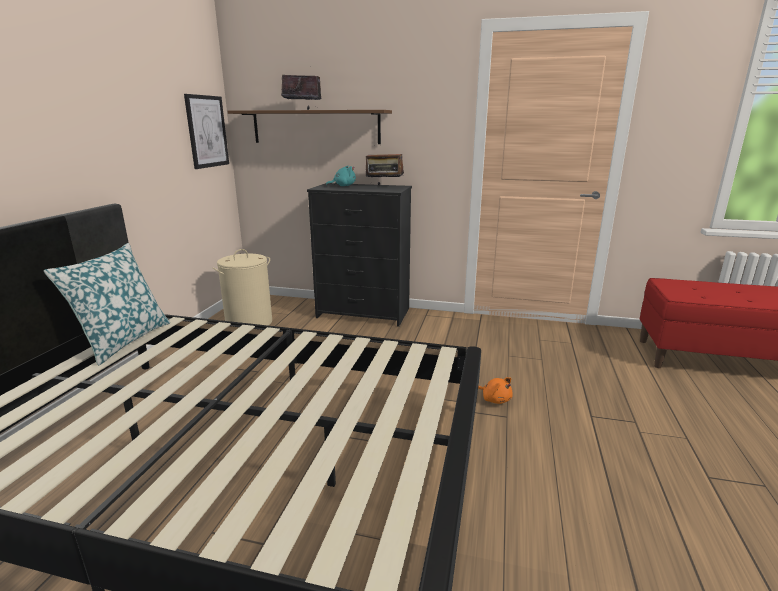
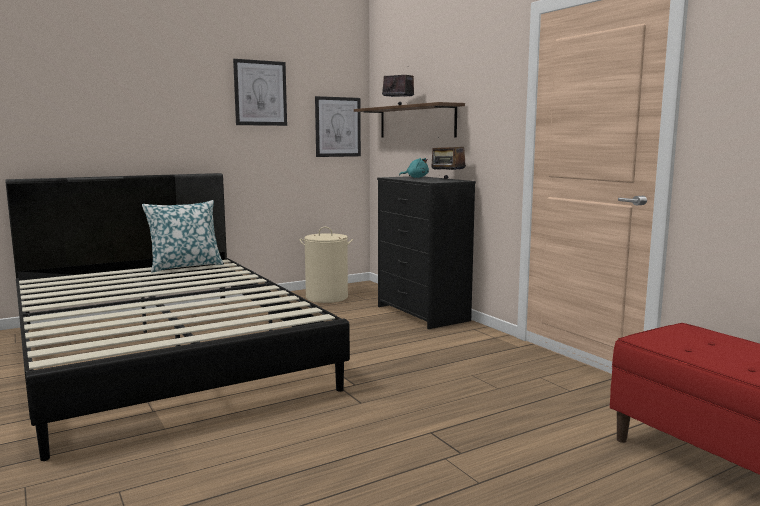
camera: 45 degrees right, 10 degrees down
orange plush toy [478,377,513,404] -> none
none -> picture [233,59,287,126]

